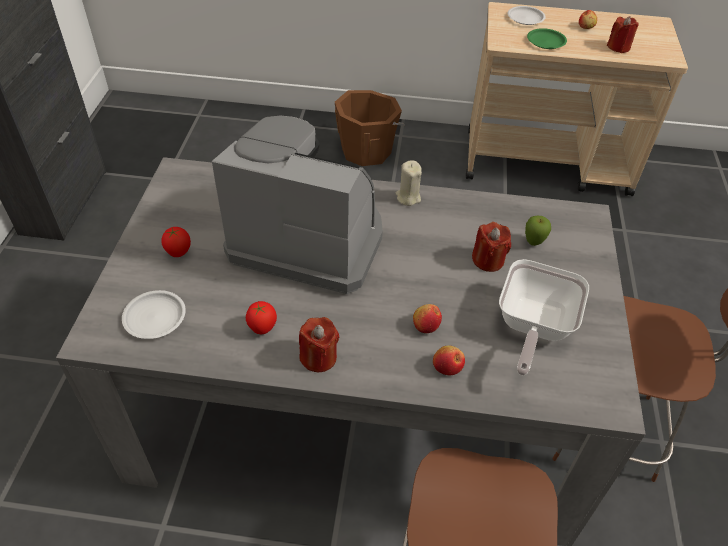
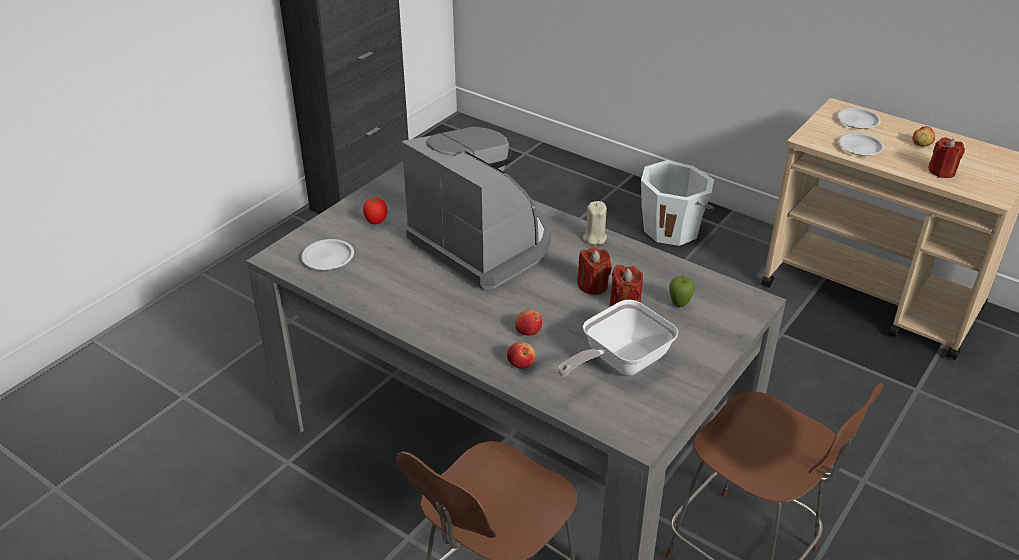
camera: 30 degrees right, 10 degrees down
tomato [246,301,277,334] -> none
red candle [299,317,339,372] -> red candle moved to [577,247,612,294]
brown bucket [335,90,405,166] -> white bucket [641,160,714,246]
green plate [527,28,567,49] -> white plate [838,133,884,156]

